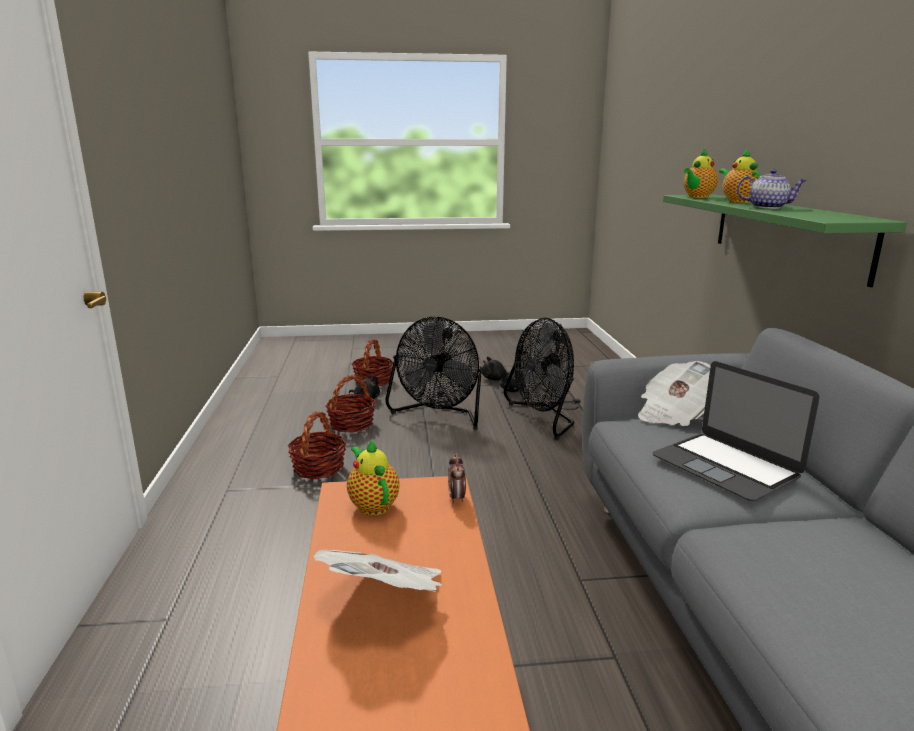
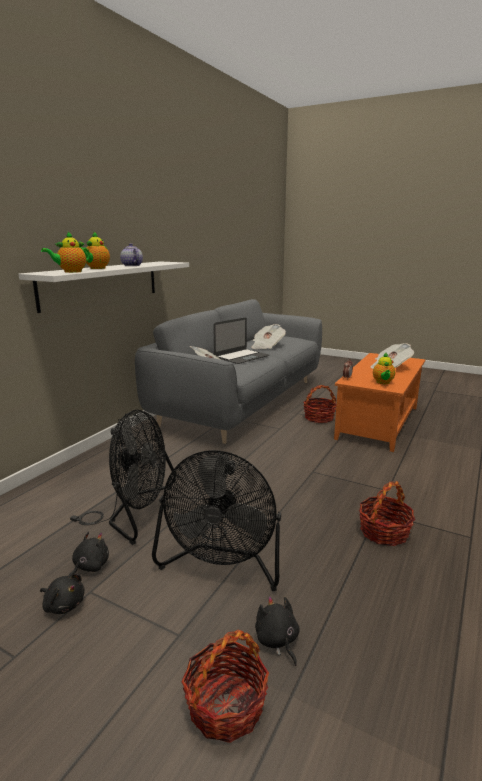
camera: 145 degrees left, 0 degrees up
basket [325,375,376,433] -> basket moved to [303,385,336,423]
black fan [385,317,483,430] -> black fan turned 135 degrees clockwise [152,450,281,591]
laptop [652,361,819,501] -> laptop turned 45 degrees clockwise [213,317,269,364]
green shelf [663,195,907,287] -> white shelf [19,261,189,313]
teapot [684,149,718,198] -> teapot turned 150 degrees clockwise [41,232,90,273]
none -> newspaper [251,324,286,349]

